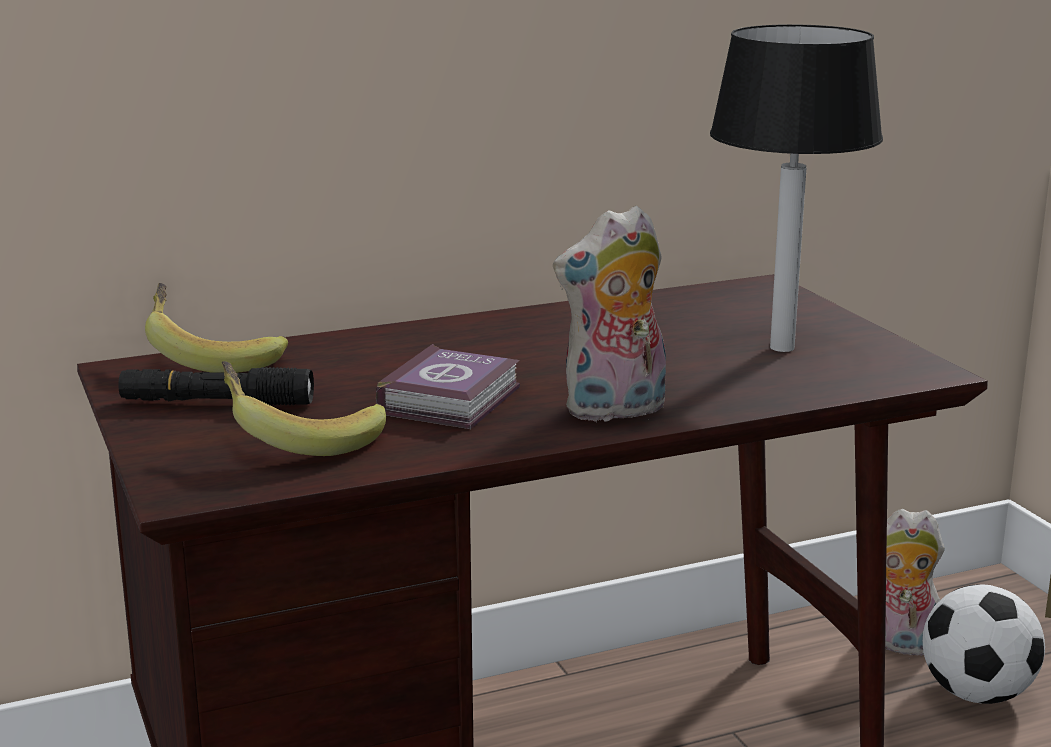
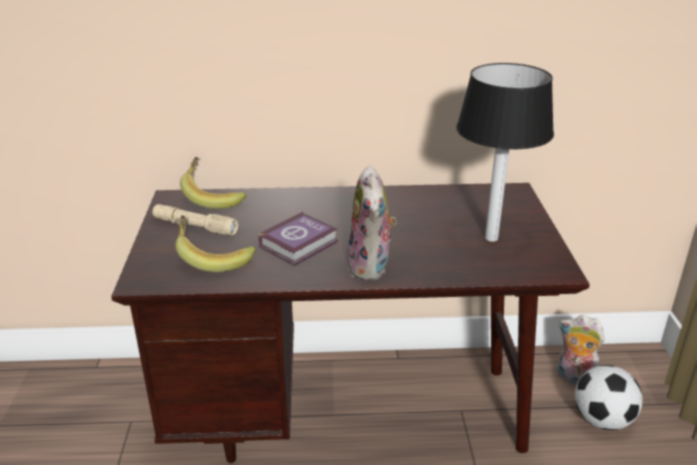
camera: 20 degrees right, 10 degrees up
black flashlight [118,367,314,405] -> beige flashlight [153,204,238,236]
plush toy [553,205,666,423] -> plush toy turned 90 degrees counterclockwise [347,165,397,281]

